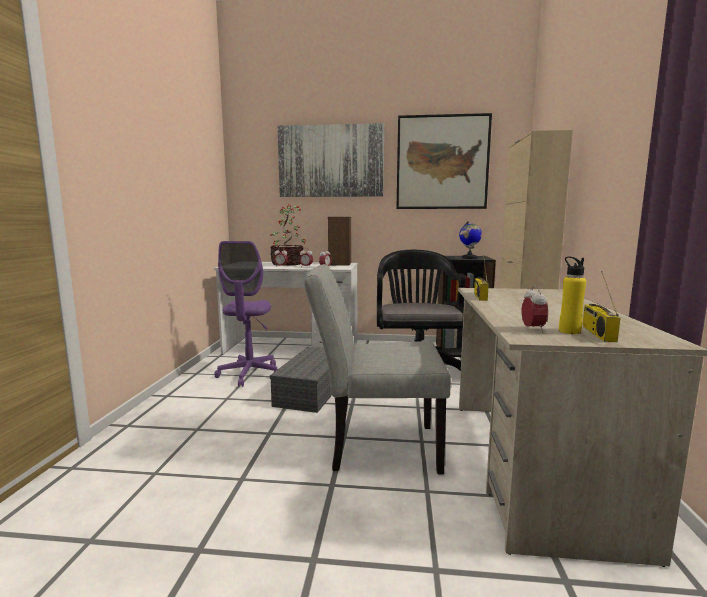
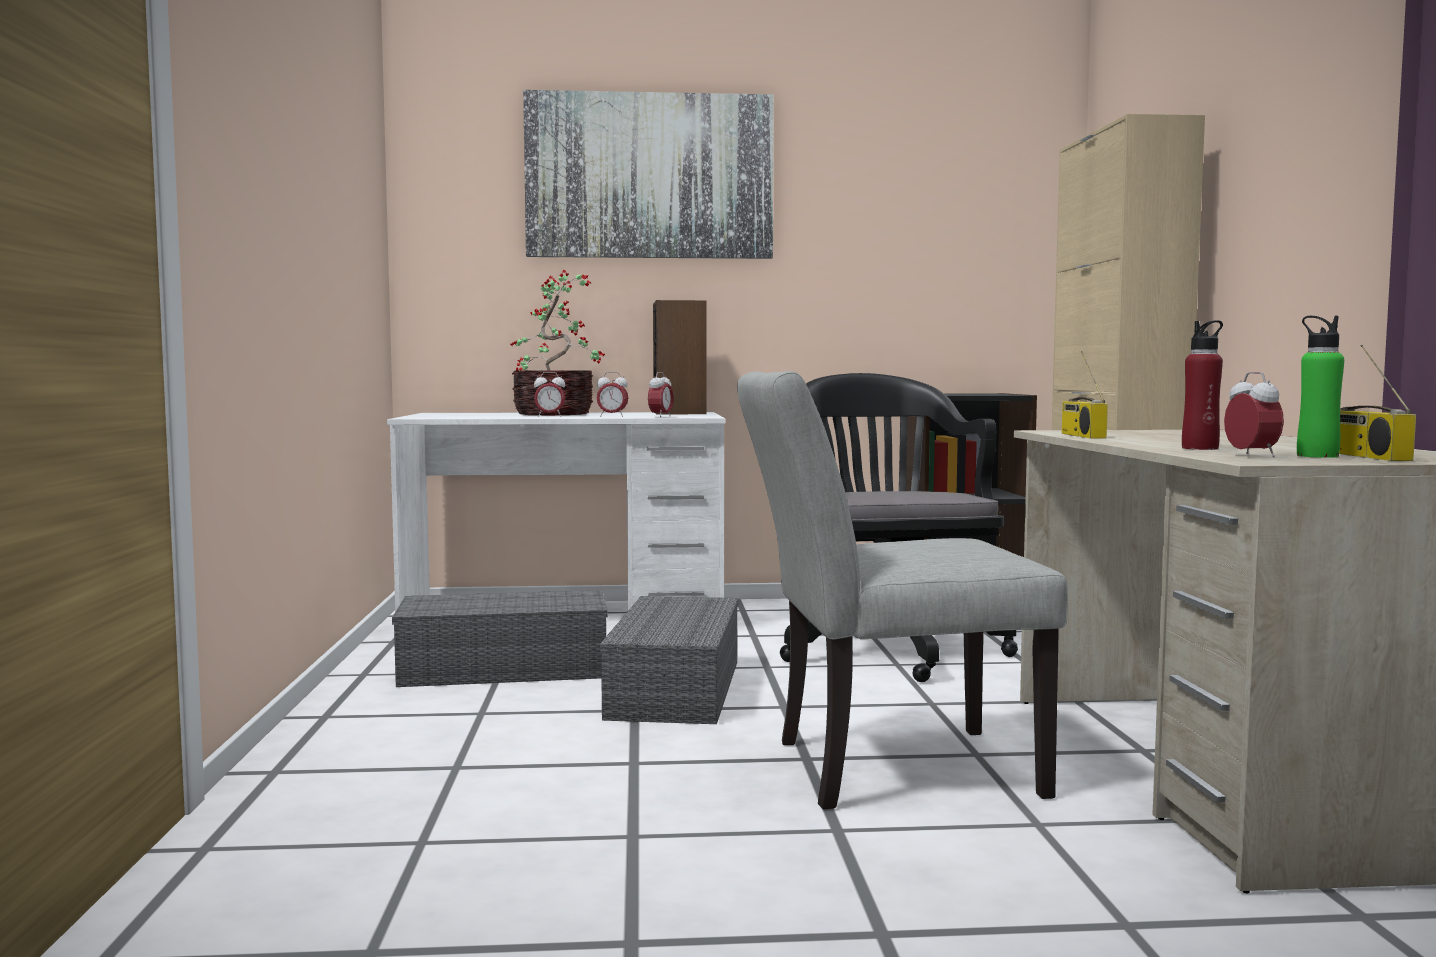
camera: 10 degrees left, 5 degrees down
purple office chair [214,241,277,387] -> grey storage box [392,590,608,687]
picture [396,113,492,209] -> none
globe [459,221,482,259] -> none
yellow bottle [559,257,586,334] -> green bottle [1297,316,1344,458]
none -> red bottle [1182,320,1223,450]

